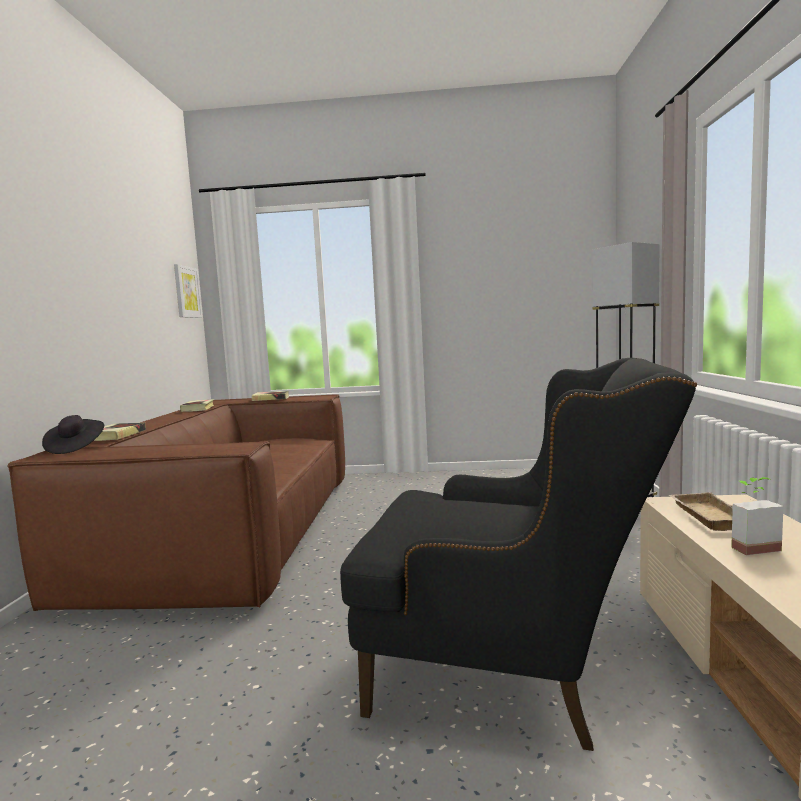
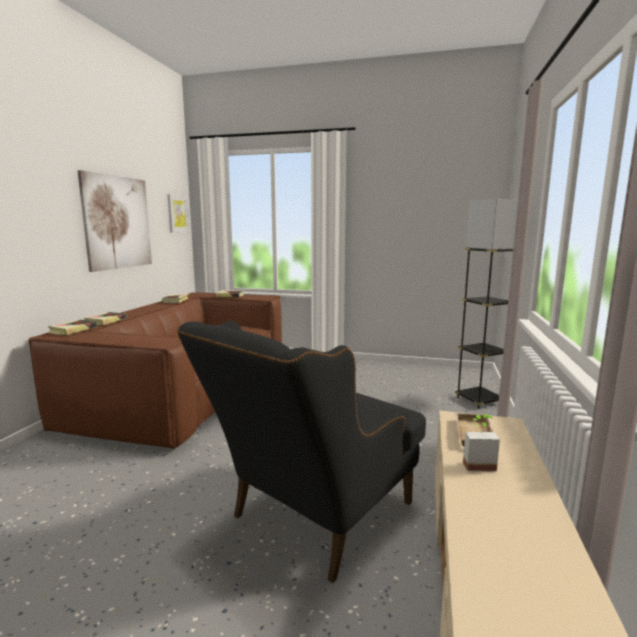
camera: 10 degrees right, 5 degrees up
black hat [42,415,104,454] -> book [48,319,97,335]
black armchair [340,358,697,751] -> black armchair turned 105 degrees clockwise [177,321,426,583]
none -> picture [78,170,152,272]

